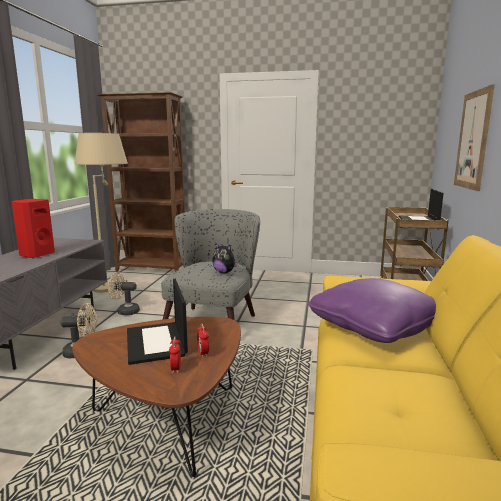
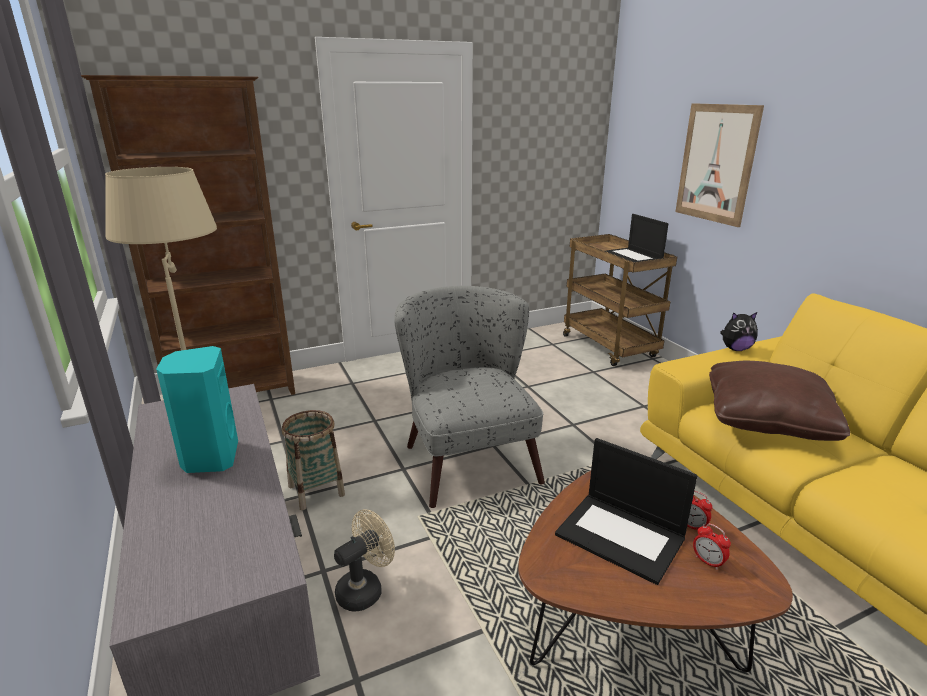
camera: 35 degrees left, 10 degrees up
red speaker [12,199,55,258] -> turquoise speaker [156,346,238,473]
beige fan [108,272,140,315] -> basket [282,410,345,510]
plush toy [212,243,239,273] -> plush toy moved to [720,312,758,351]
purple pillow [308,278,436,343] -> brown pillow [709,361,850,441]

